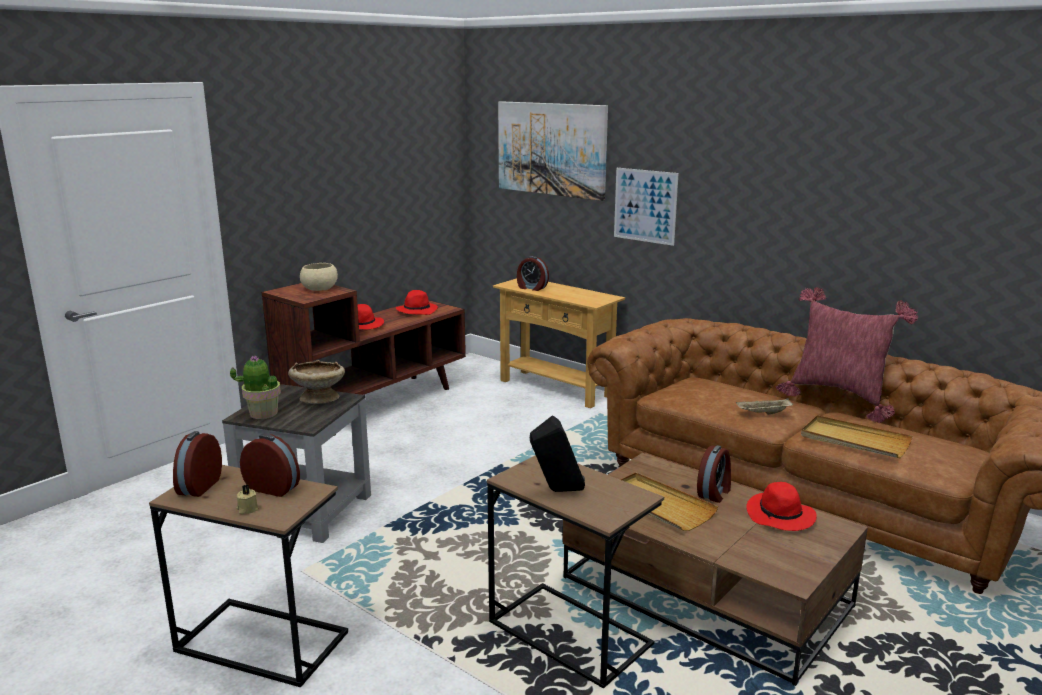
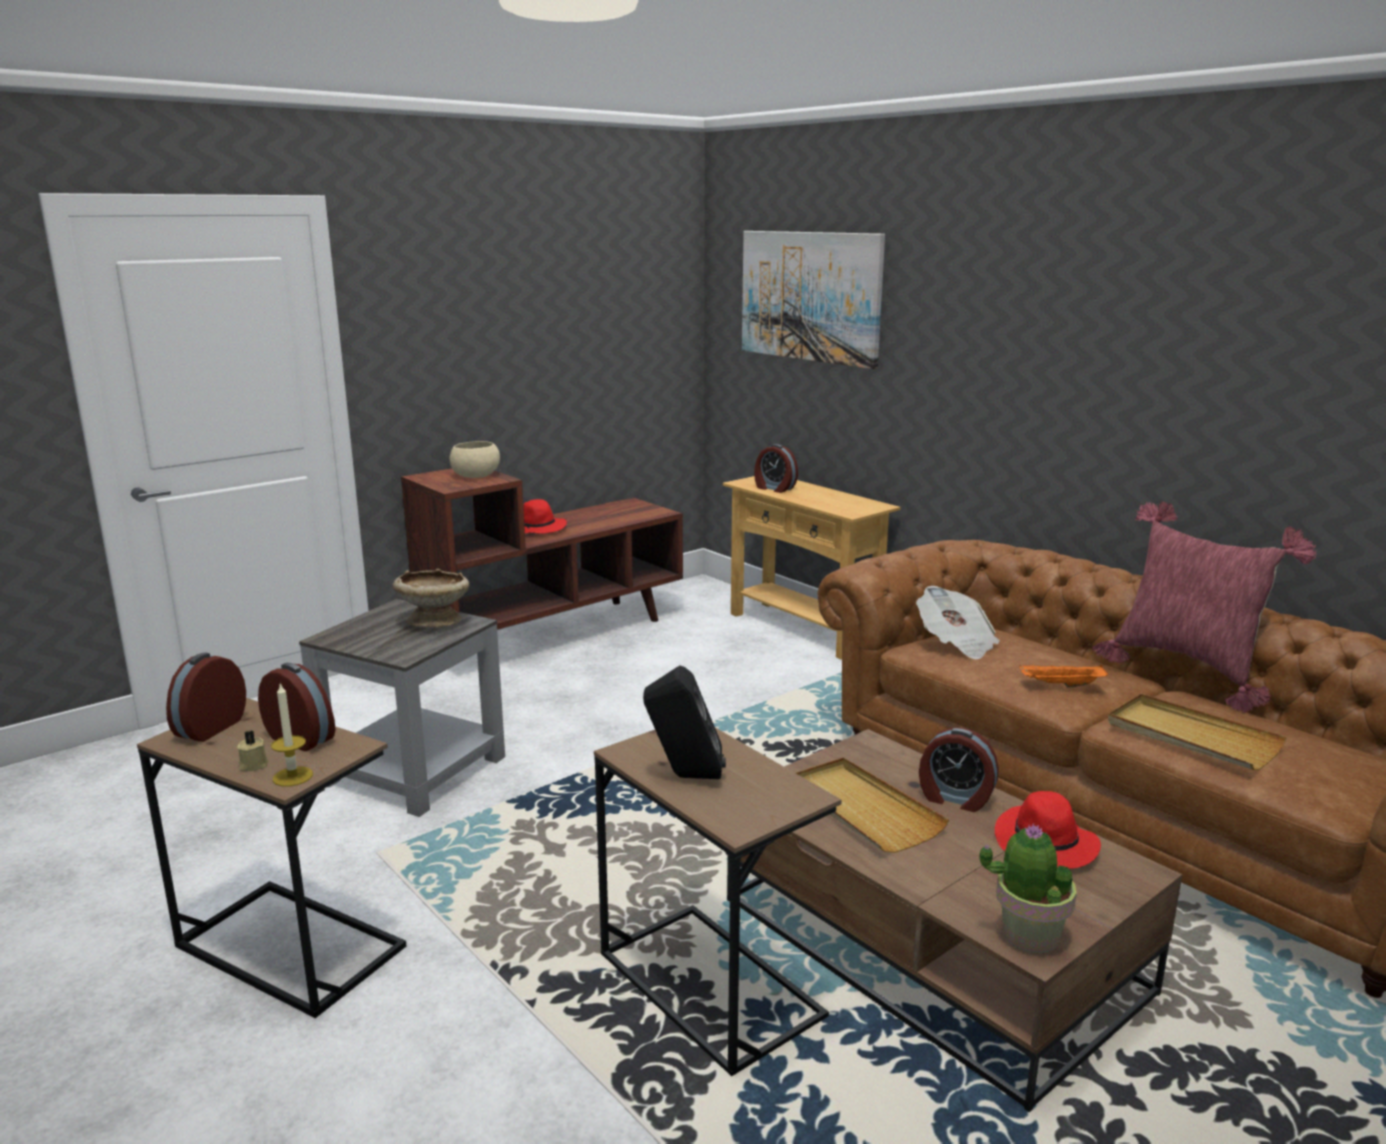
camera: 10 degrees right, 0 degrees up
potted plant [230,355,281,419] -> potted plant moved to [980,823,1077,954]
red hat [396,290,438,315] -> none
picture [614,168,679,246] -> none
alarm clock [697,445,731,503] -> alarm clock turned 75 degrees clockwise [919,727,999,812]
beige tray [736,398,793,415] -> orange tray [1019,665,1108,687]
none -> candle [271,683,313,787]
none -> newspaper [916,586,1000,660]

